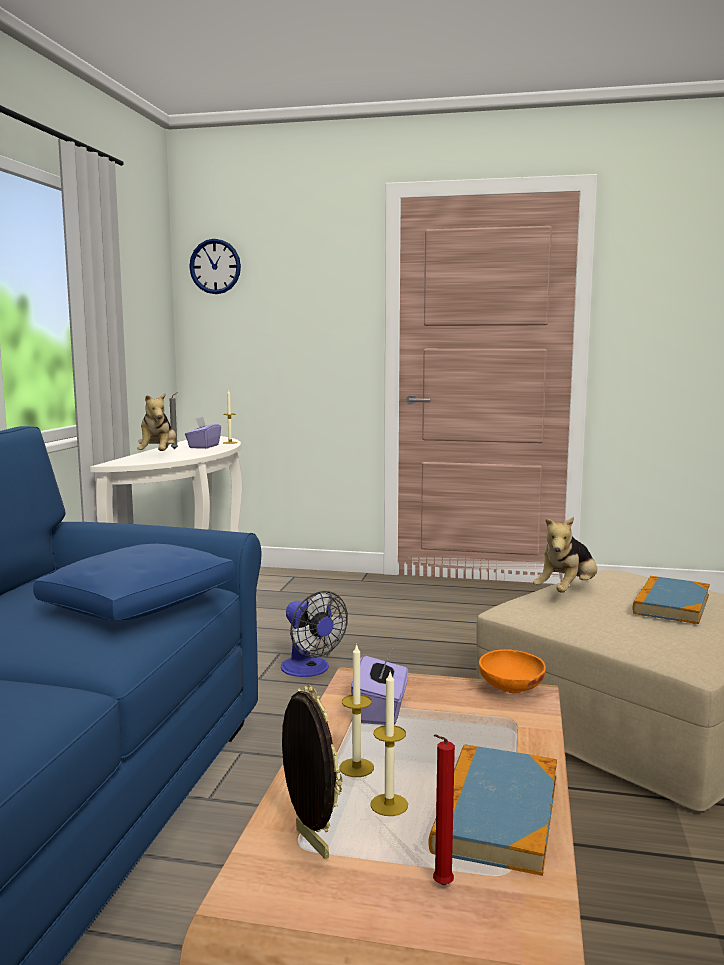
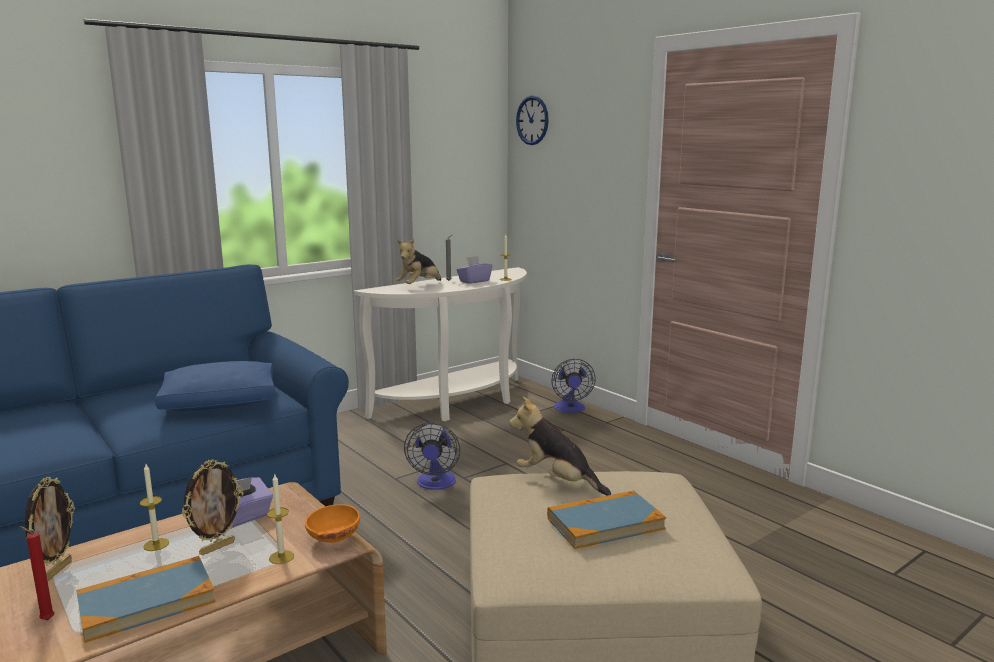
camera: 40 degrees right, 5 degrees up
candle [370,672,408,816] -> candle moved to [267,473,294,564]
plush toy [533,517,597,593] -> plush toy turned 45 degrees clockwise [509,397,611,496]
none -> picture frame [182,459,243,556]
none -> fan [551,359,596,413]

